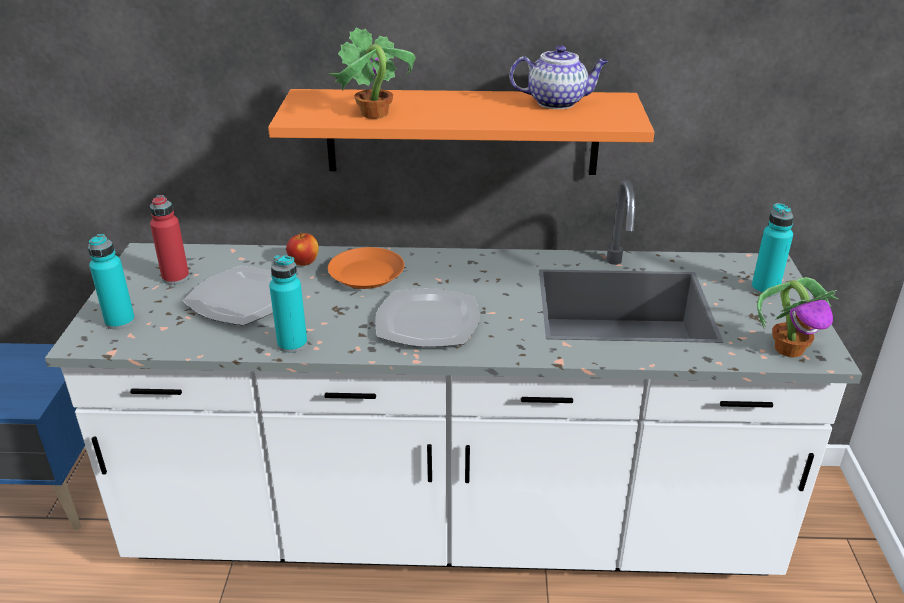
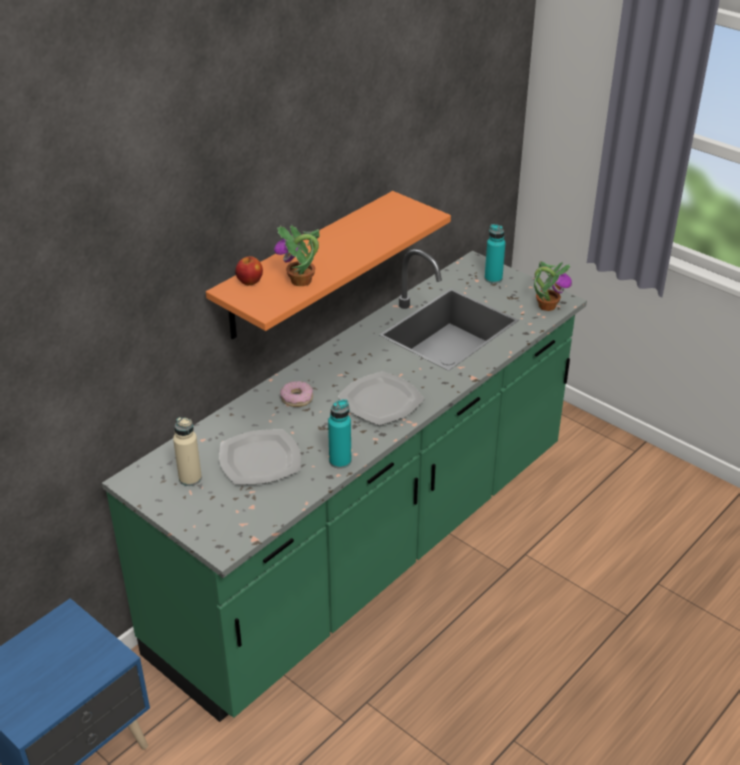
camera: 50 degrees left, 5 degrees up
white counter [45,179,862,576] -> green counter [102,249,587,722]
turquoise bottle [88,234,135,330] -> none
red bottle [150,195,189,285] -> beige bottle [173,417,202,486]
apple [286,233,318,266] -> apple moved to [235,256,263,285]
orange plate [328,247,404,289] -> donut [280,381,313,407]
teapot [509,45,609,109] -> none

